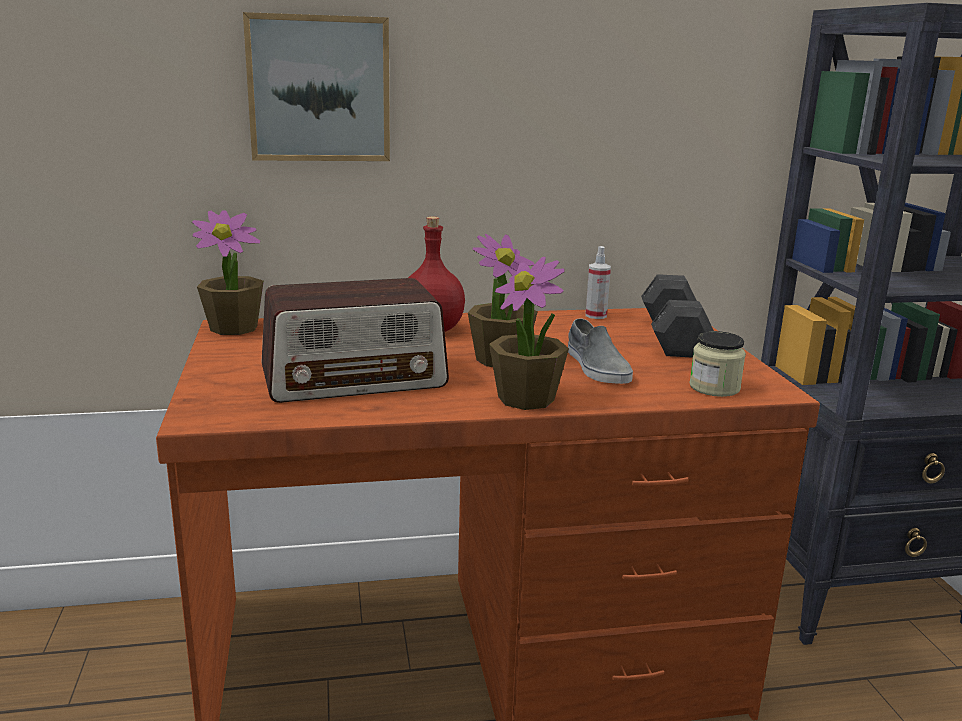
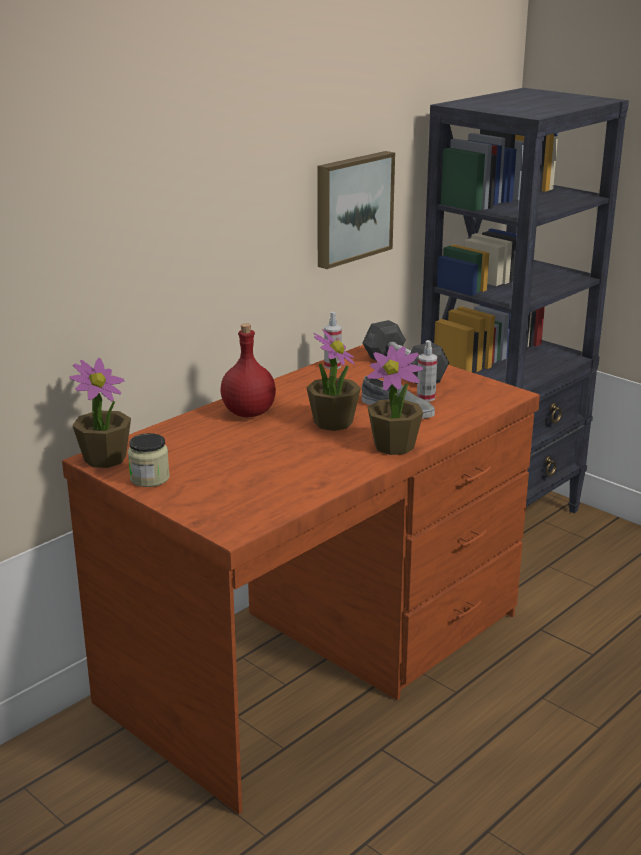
camera: 35 degrees left, 5 degrees up
picture [243,12,390,161] -> picture moved to [317,151,395,269]
radio [262,278,449,403] -> none
jar [689,331,746,397] -> jar moved to [128,433,170,487]
none -> spray bottle [417,340,437,401]

